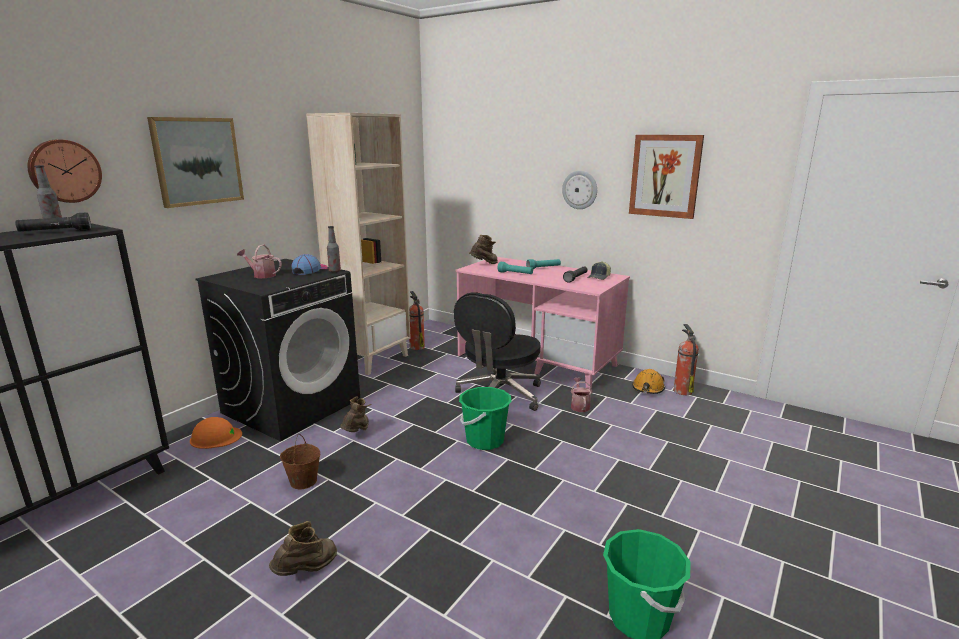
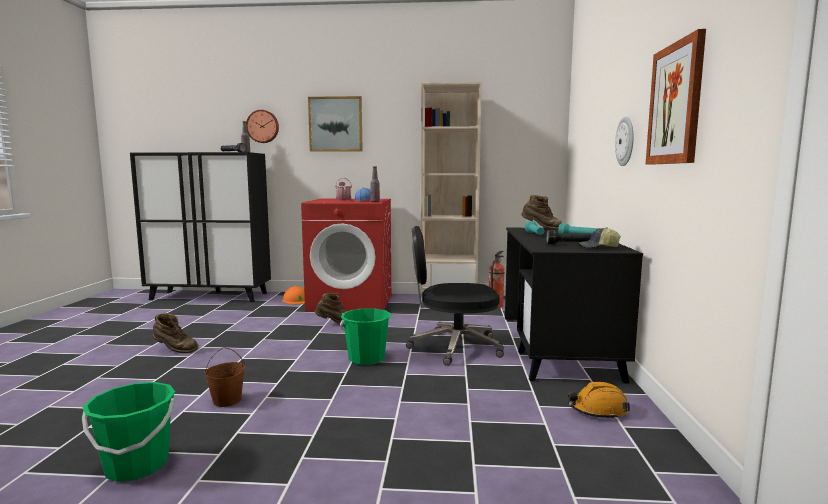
camera: 60 degrees right, 10 degrees down
black washing machine [195,259,360,441] -> red washing machine [301,199,391,312]
brown bucket [280,434,320,489] -> brown bucket moved to [205,347,245,407]
pink desk [456,257,630,391] -> black desk [505,228,643,384]
watering can [571,378,592,412] -> none
fire extinguisher [673,324,699,395] -> none

